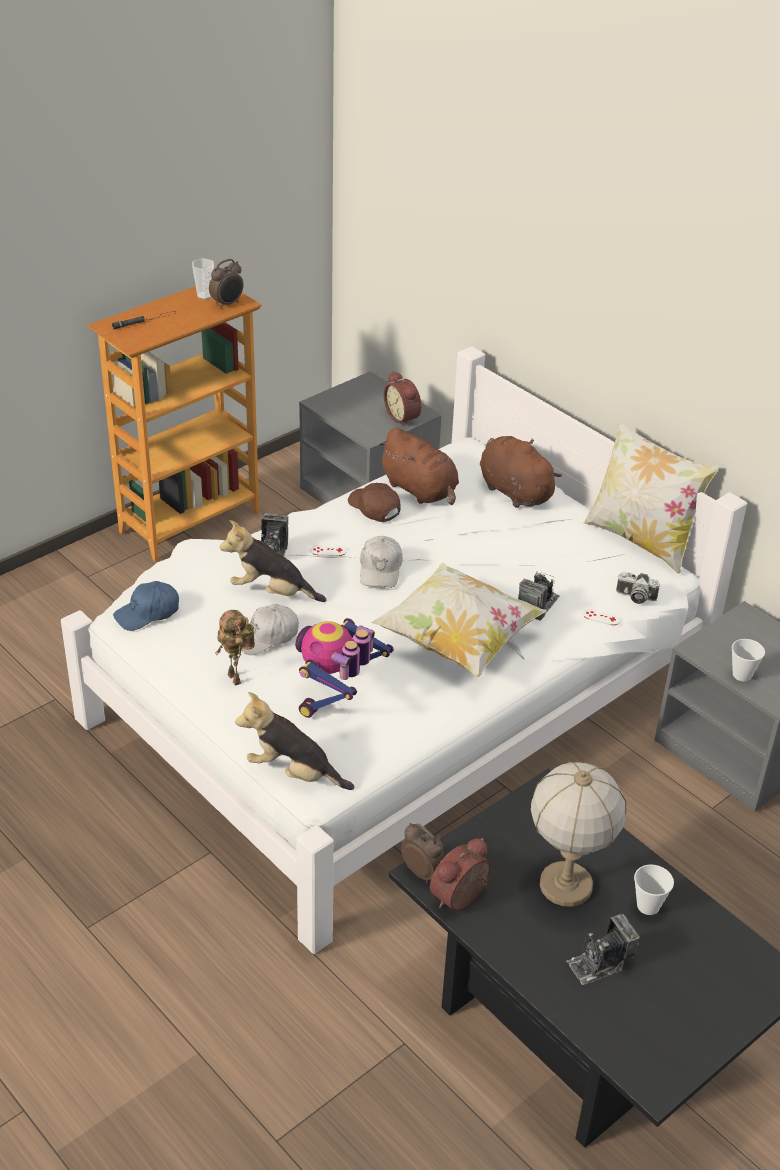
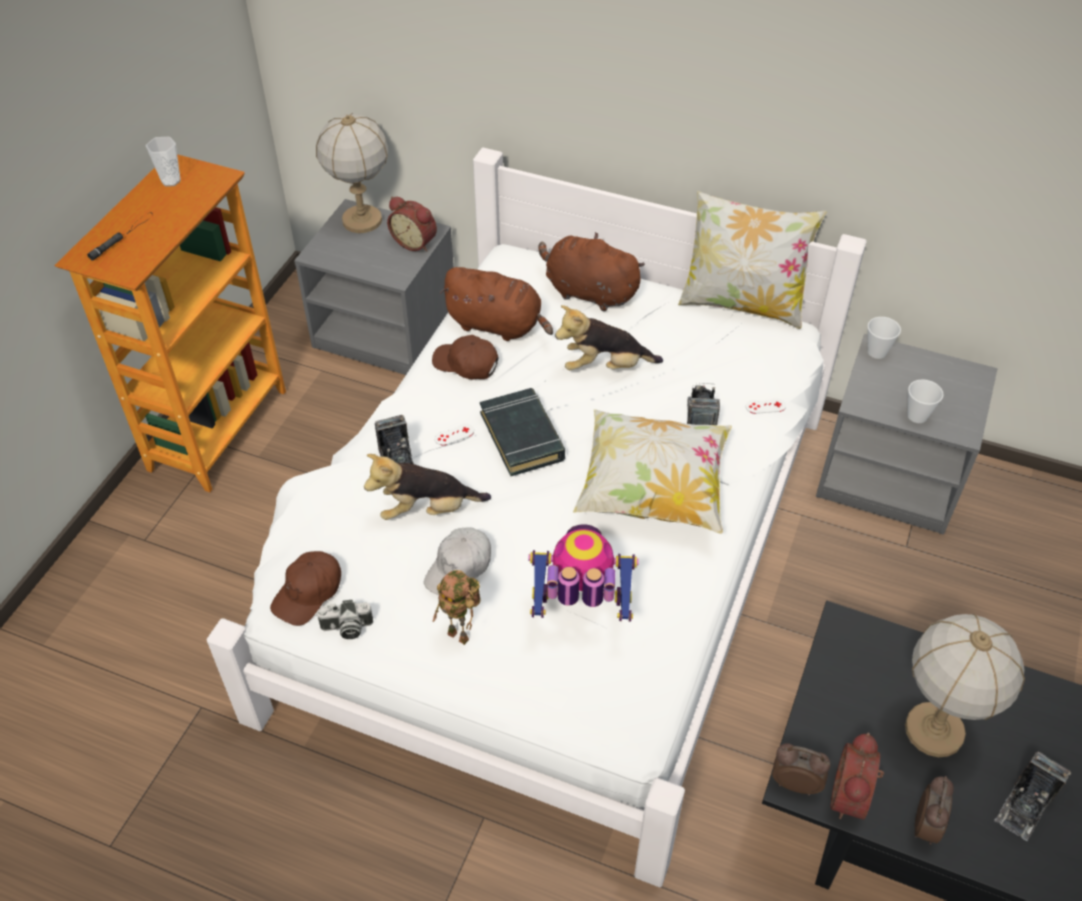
camera: 25 degrees left, 10 degrees up
blue cap [113,581,179,631] -> brown cap [270,551,341,626]
alarm clock [209,259,244,309] -> alarm clock moved to [915,776,954,845]
plush toy [235,692,354,790] -> plush toy moved to [555,305,663,370]
toy robot [295,618,394,718] -> toy robot turned 90 degrees clockwise [529,524,639,622]
white cap [360,536,403,588] -> black book [480,388,565,476]
camera [616,572,660,604] -> camera moved to [316,600,373,639]
cup [634,865,674,915] -> cup moved to [868,317,901,359]
none -> table lamp [316,113,388,233]

